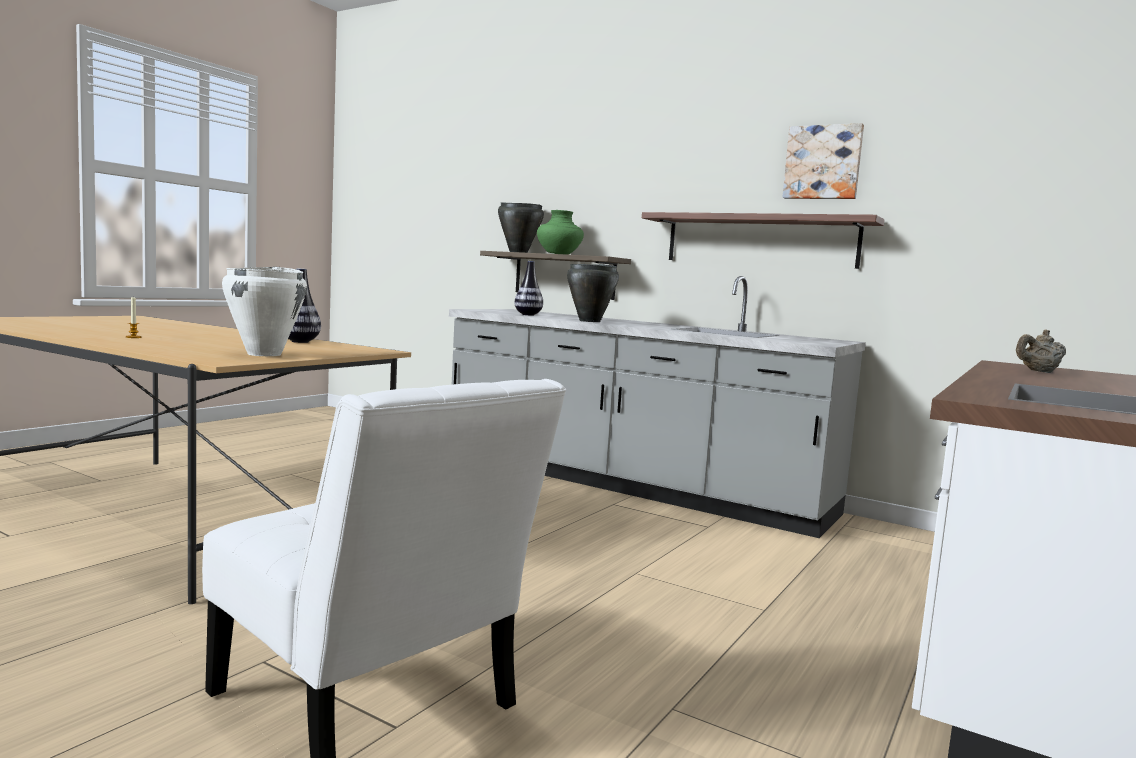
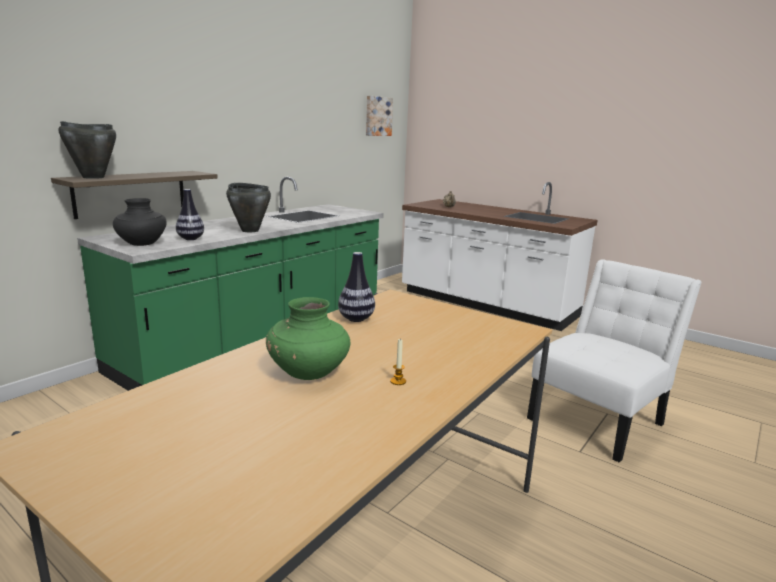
camera: 85 degrees left, 10 degrees up
white cooking pot [222,267,307,356] -> none
grey counter [449,276,866,538] -> green counter [77,177,384,391]
green vase [537,210,584,255] -> green vase moved to [266,297,350,380]
shelf [642,212,885,269] -> none
picture [783,123,864,199] -> picture moved to [366,96,393,136]
none -> black vase [113,198,167,246]

